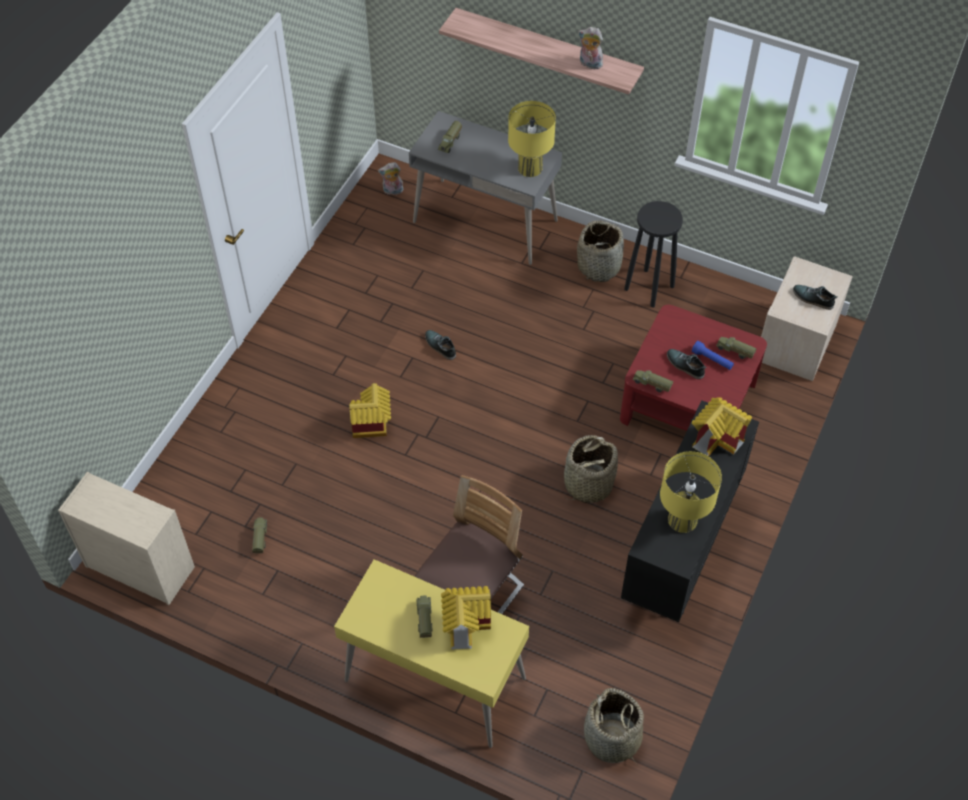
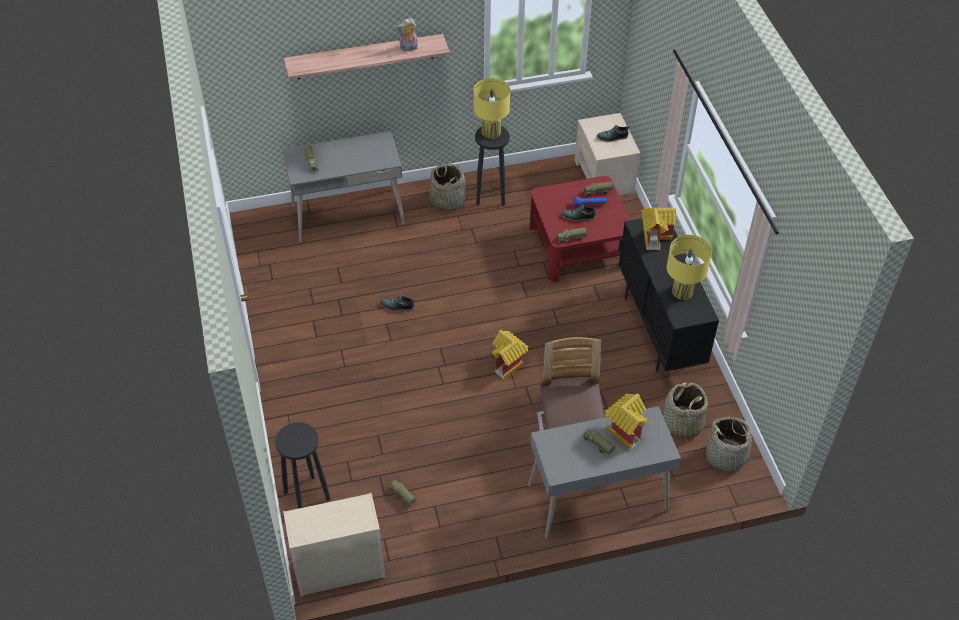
camera: 40 degrees left, 5 degrees down
yellow desk [334,559,529,748] -> grey desk [528,406,681,539]
toy house [349,383,391,438] -> toy house moved to [492,330,528,379]
plush toy [378,162,403,195] -> none
yellow table lamp [508,101,556,177] -> yellow table lamp moved to [473,78,510,139]
basket [564,435,618,503] -> basket moved to [663,382,708,441]
none -> black stool [275,422,330,509]

